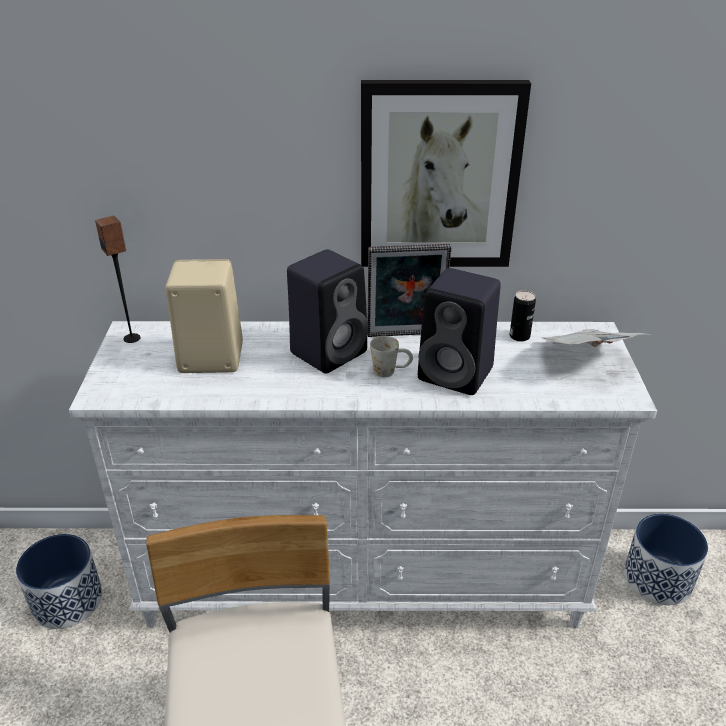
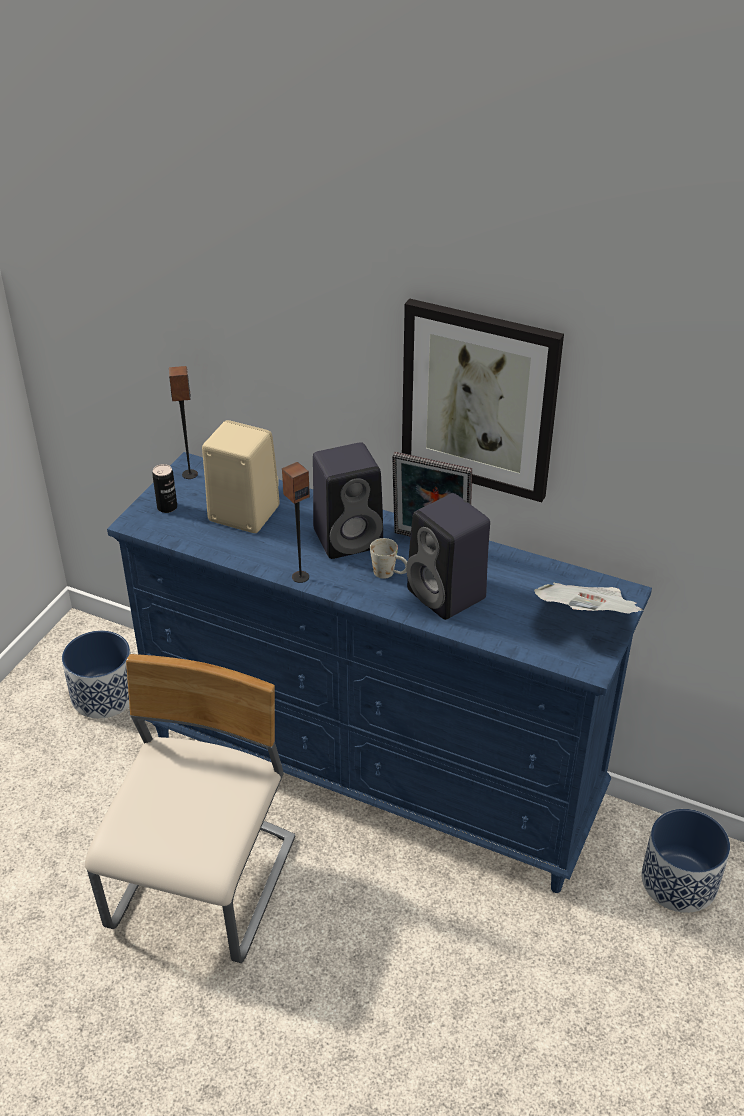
camera: 25 degrees right, 5 degrees up
white dresser [69,321,657,628] -> blue dresser [107,452,652,893]
can [510,290,536,342] -> can moved to [152,464,177,513]
none -> speaker [282,462,310,583]

